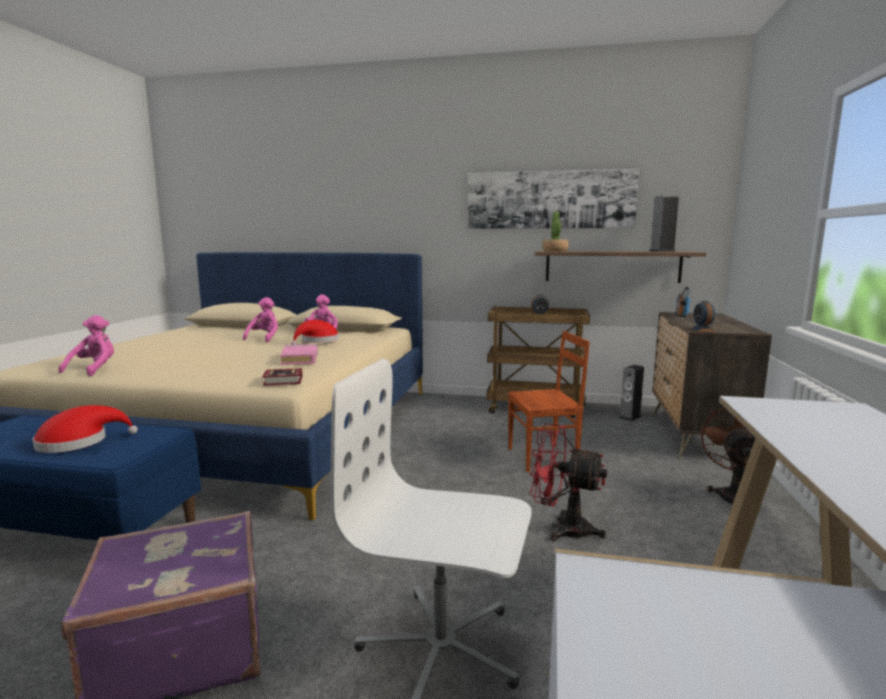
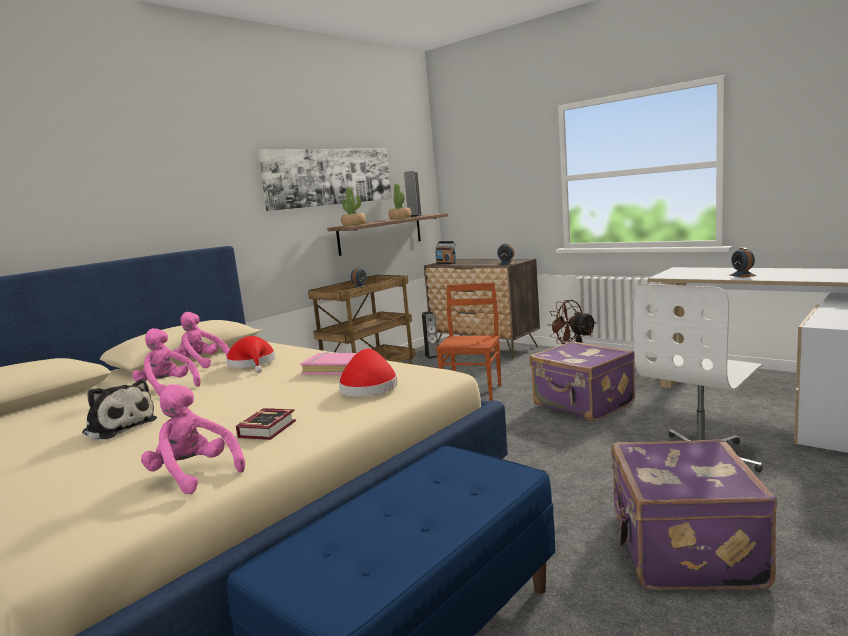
camera: 60 degrees left, 0 degrees up
red hat [33,405,138,453] -> red hat moved to [339,349,398,396]
book [262,368,303,386] -> book moved to [236,408,296,440]
red fan [529,424,607,542] -> purple suitcase [529,341,635,421]
none -> plush toy [82,379,157,440]
none -> potted plant [388,184,411,219]
none -> alarm clock [730,247,757,278]

